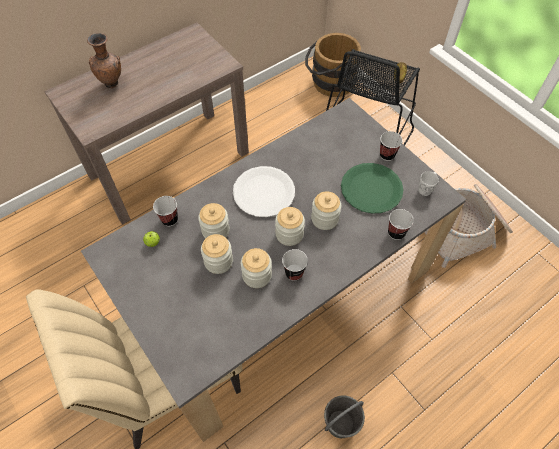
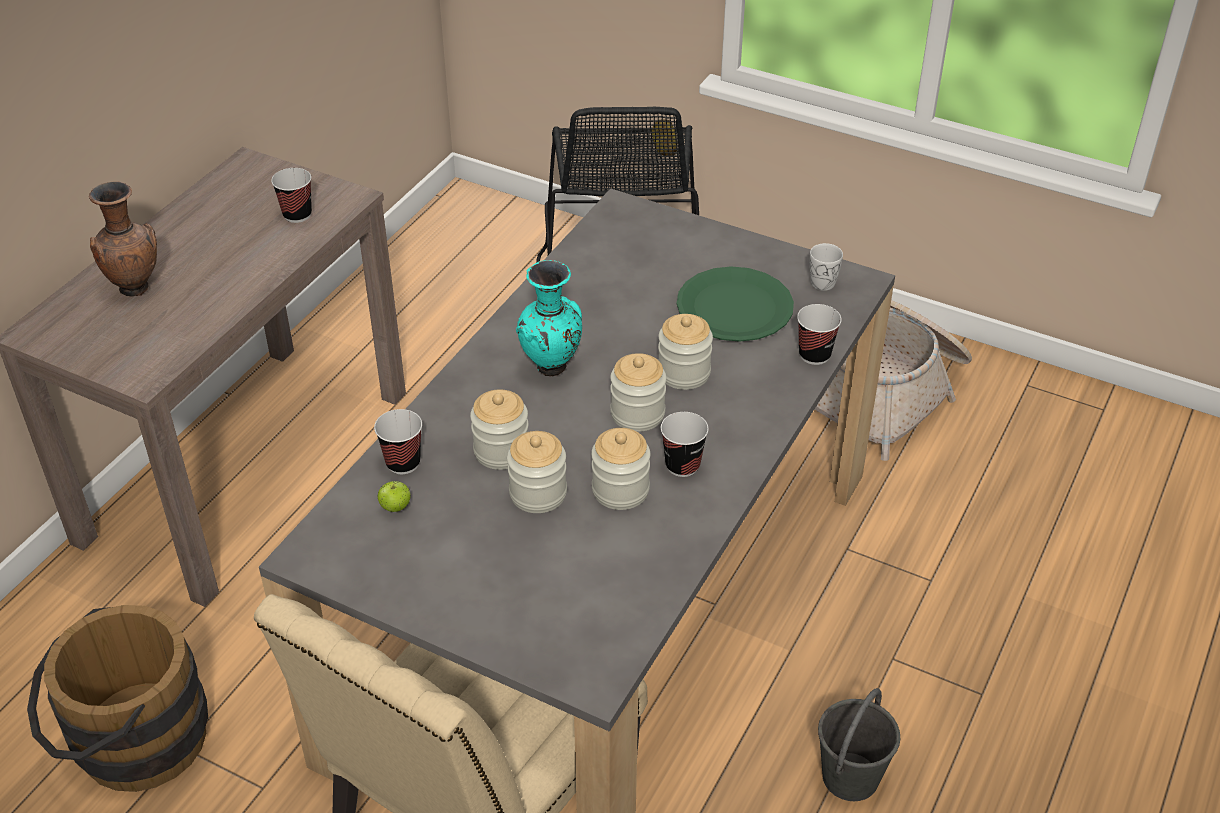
camera: 25 degrees left, 15 degrees down
white plate [233,166,295,217] -> turquoise vase [516,260,582,377]
brown bucket [305,33,361,97] -> brown bucket moved to [27,605,208,792]
cup [380,131,403,161] -> cup moved to [271,168,312,223]

